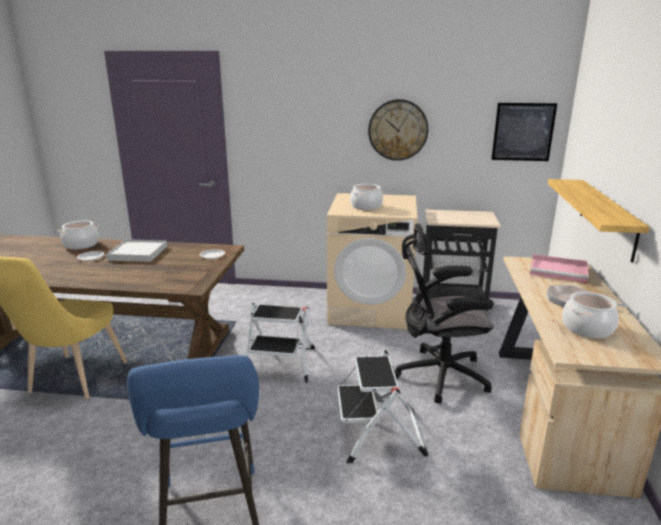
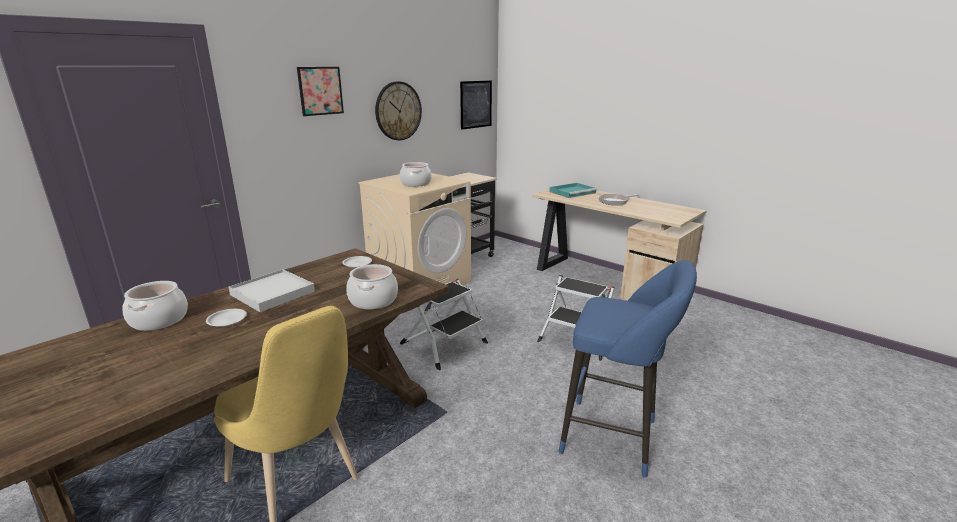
camera: 55 degrees left, 0 degrees up
office chair [394,224,495,404] -> none
pink tray [530,254,589,283] -> turquoise tray [549,183,597,198]
shelf [548,179,649,263] -> none
cooking pot [562,292,619,338] -> cooking pot moved to [346,264,398,309]
none -> picture [297,67,344,116]

